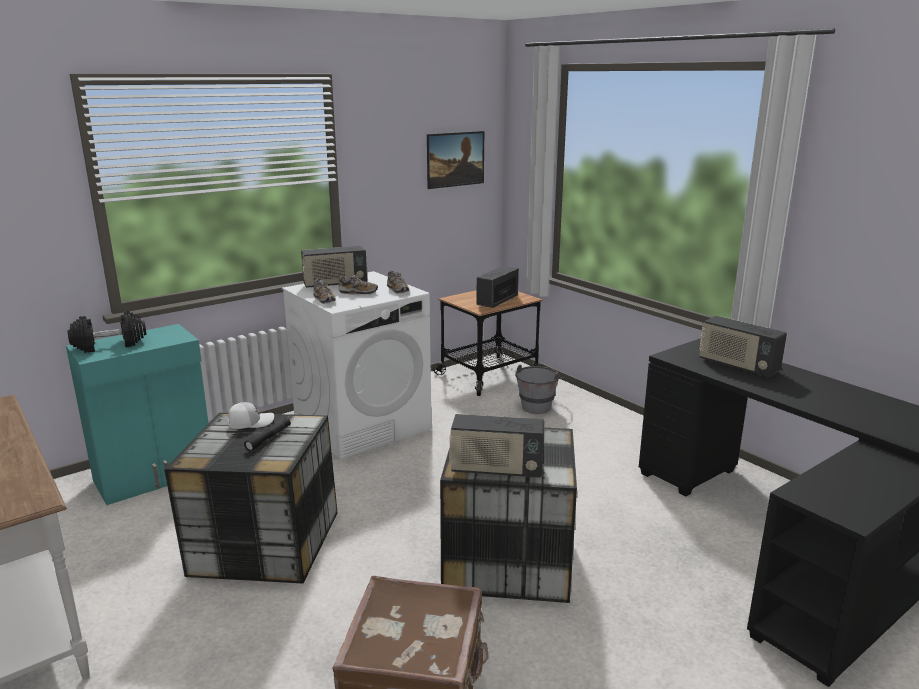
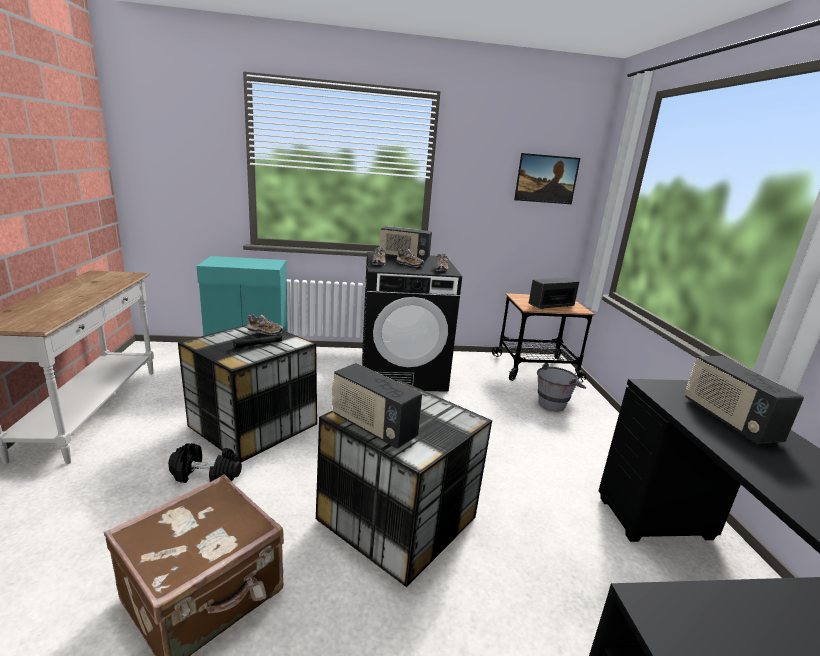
camera: 30 degrees right, 0 degrees up
black dumbbell [67,311,147,353] -> black dumbbell moved to [168,443,242,483]
white cap [228,402,274,429] -> shoe [247,315,284,335]
white washing machine [282,271,432,460] -> black washing machine [362,252,462,392]

